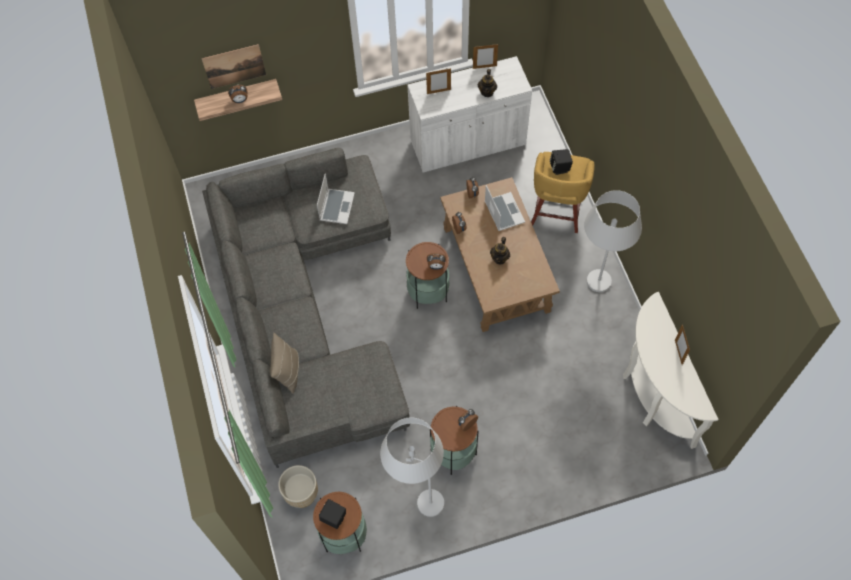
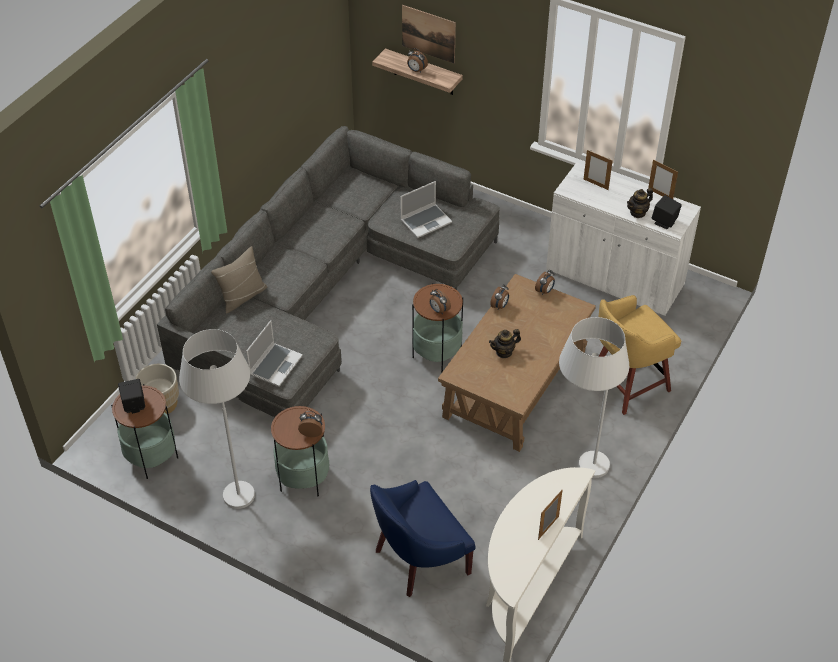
camera: 45 degrees right, 15 degrees down
laptop [485,185,525,231] -> laptop moved to [246,320,303,387]
black speaker [550,149,573,175] -> black speaker moved to [652,195,682,229]
none -> blue armchair [370,480,475,597]

